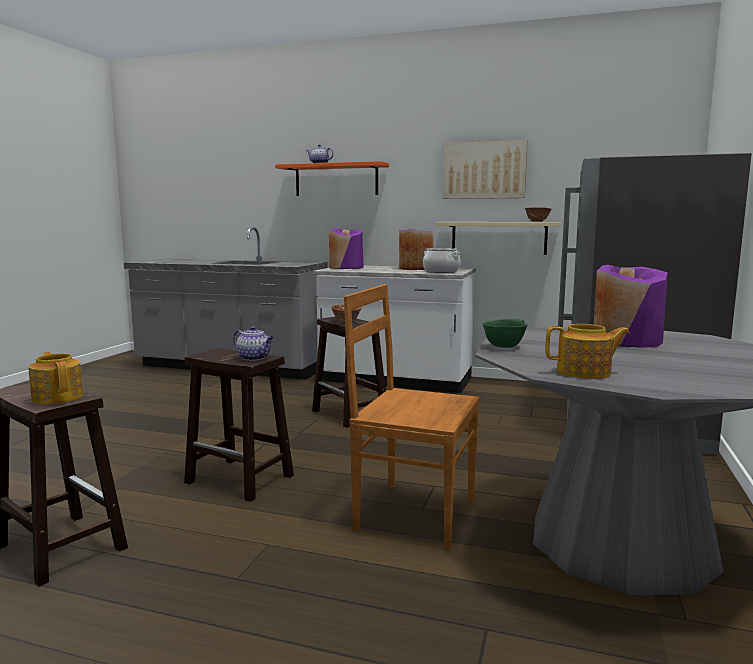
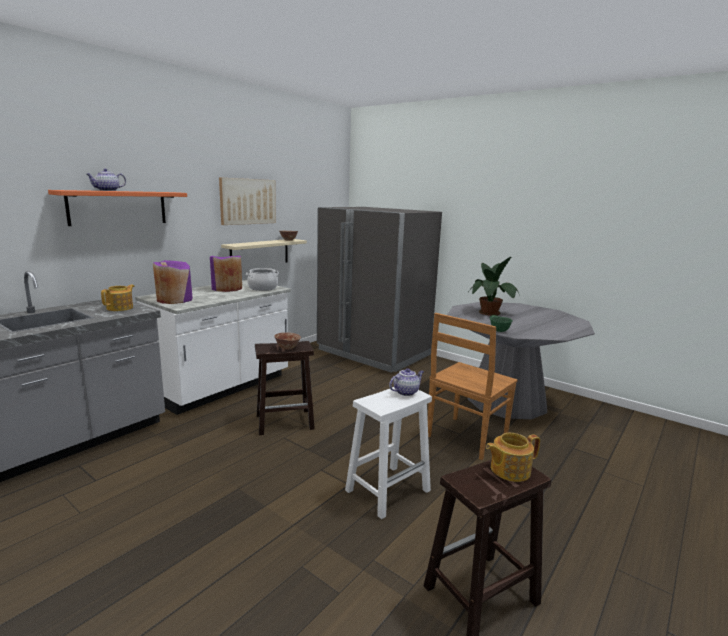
camera: 70 degrees left, 5 degrees up
brown stool [184,348,294,502] -> white stool [345,387,432,519]
teapot [545,324,630,379] -> teapot moved to [101,285,135,311]
purple vase [594,265,668,348] -> potted plant [469,257,520,316]

